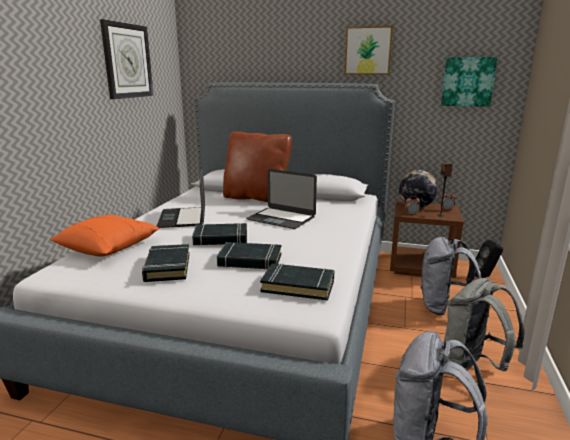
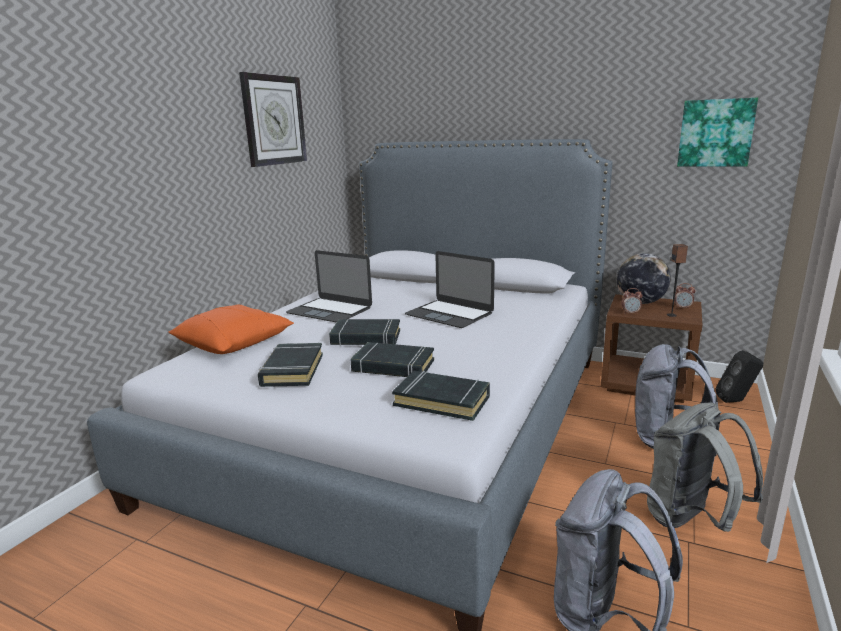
camera: 10 degrees right, 0 degrees up
laptop [157,169,205,228] -> laptop turned 60 degrees counterclockwise [286,250,372,322]
brown pillow [223,131,292,202] -> none
picture [344,26,393,75] -> none

